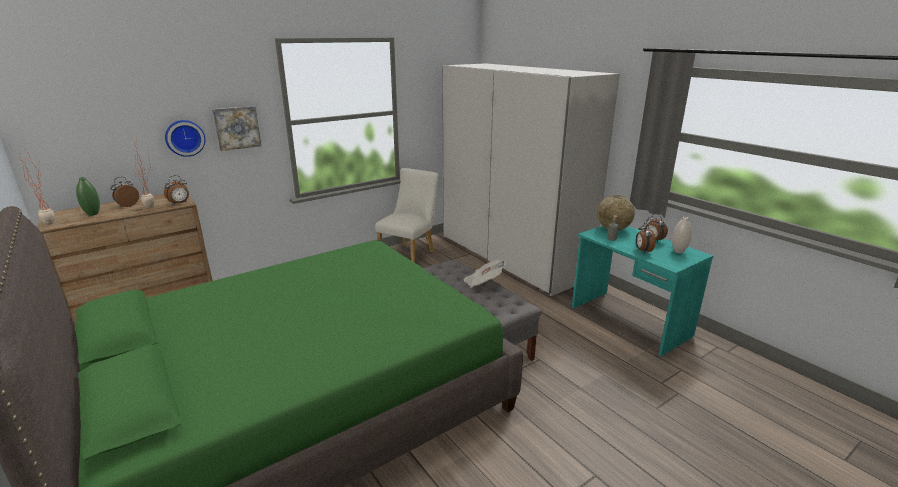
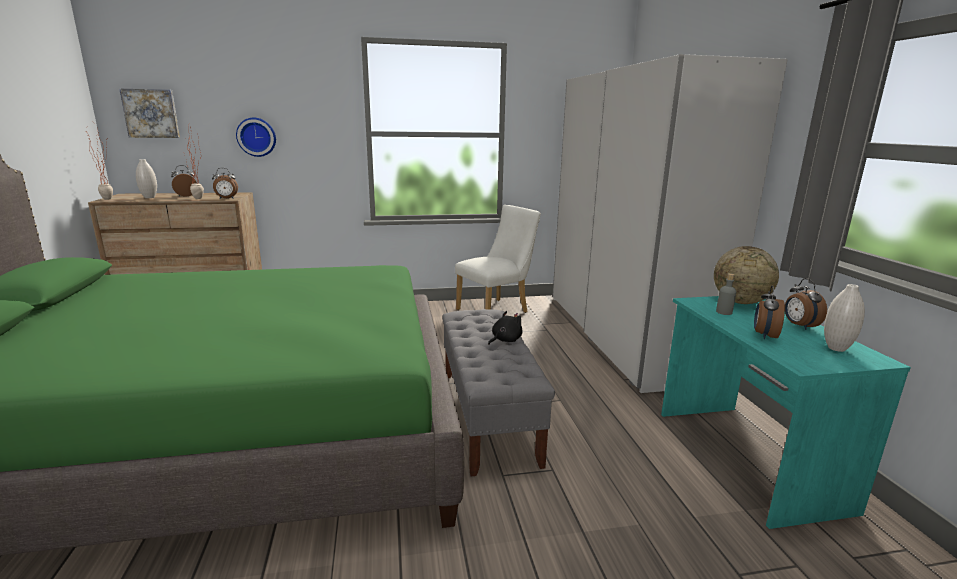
camera: 25 degrees right, 5 degrees down
green vase [76,177,100,216] -> white vase [136,159,157,198]
picture [212,106,261,151] -> picture moved to [119,88,180,138]
newspaper [464,259,506,288] -> black plush toy [488,311,522,345]

